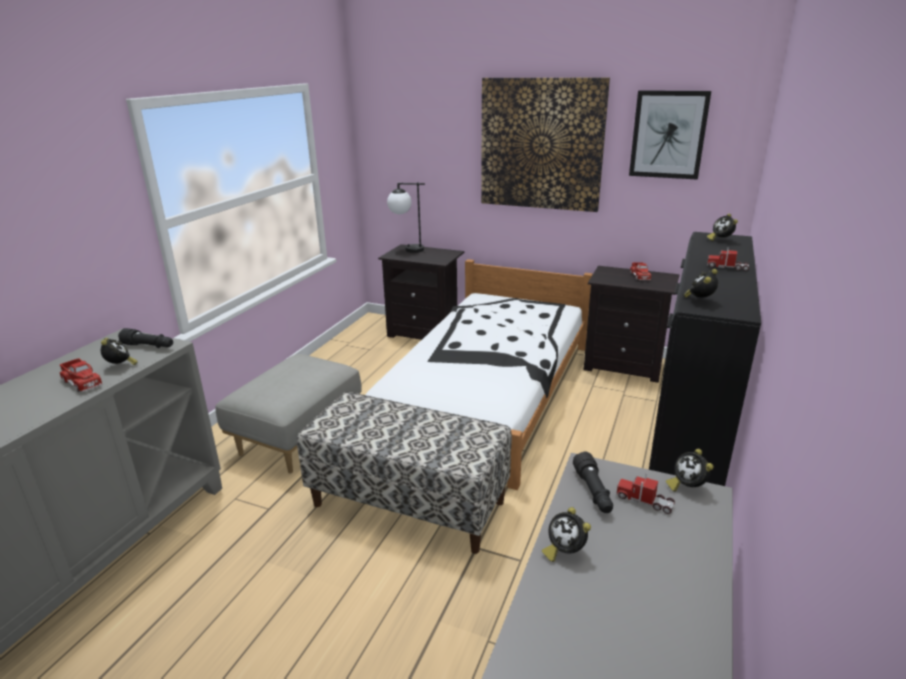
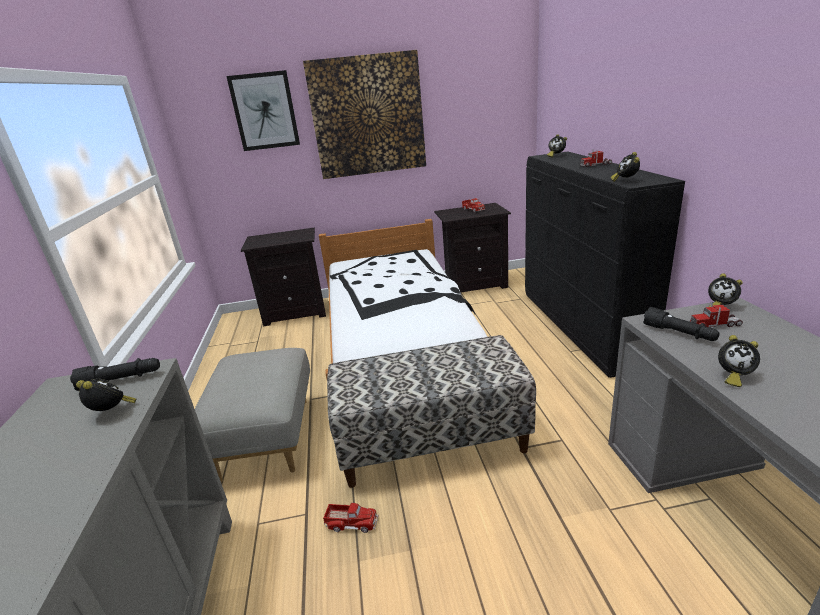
camera: 30 degrees left, 0 degrees up
toy truck [60,358,103,392] -> toy truck moved to [323,503,378,533]
table lamp [387,182,425,253] -> none
picture [629,90,711,180] -> picture moved to [226,70,300,151]

